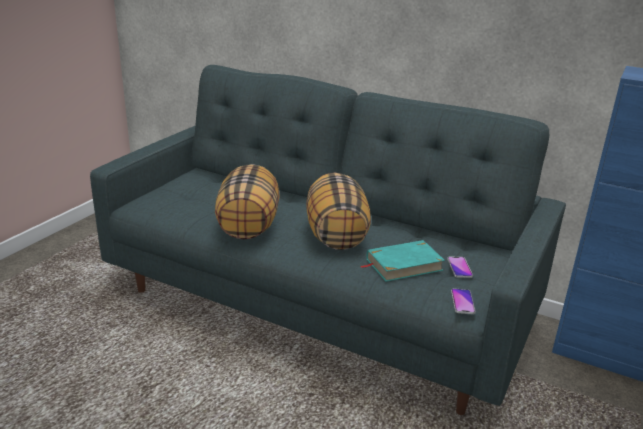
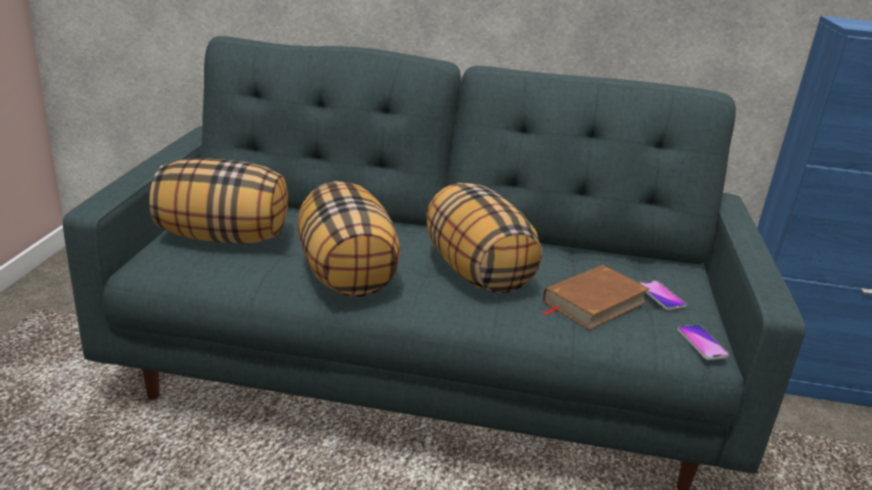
camera: 20 degrees left, 0 degrees up
turquoise book [361,240,445,282] -> brown book [542,265,650,330]
none -> pillow [149,158,288,243]

